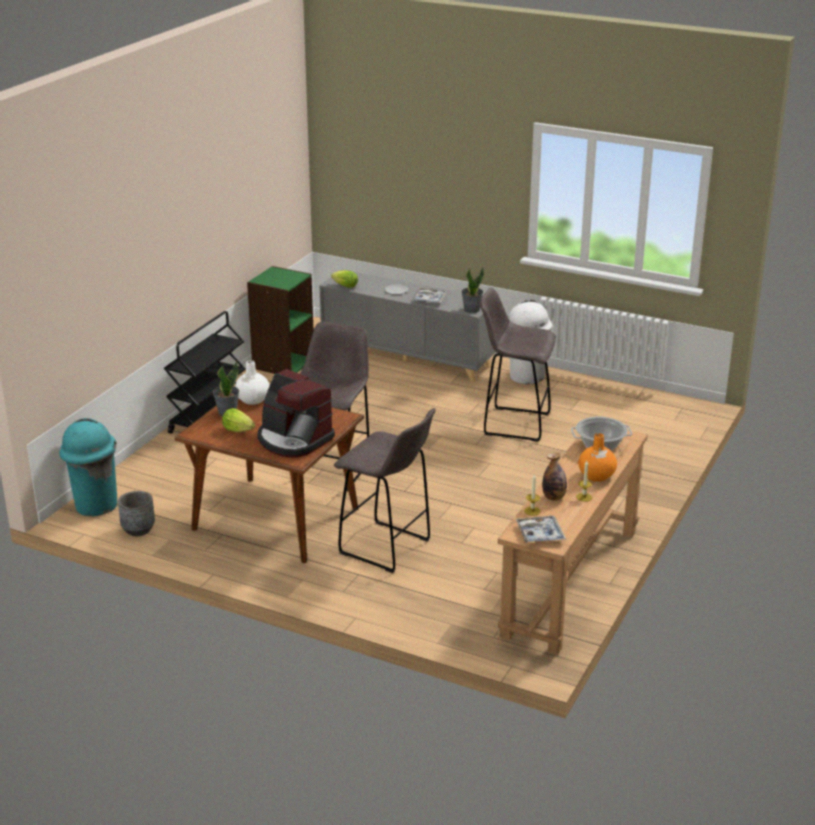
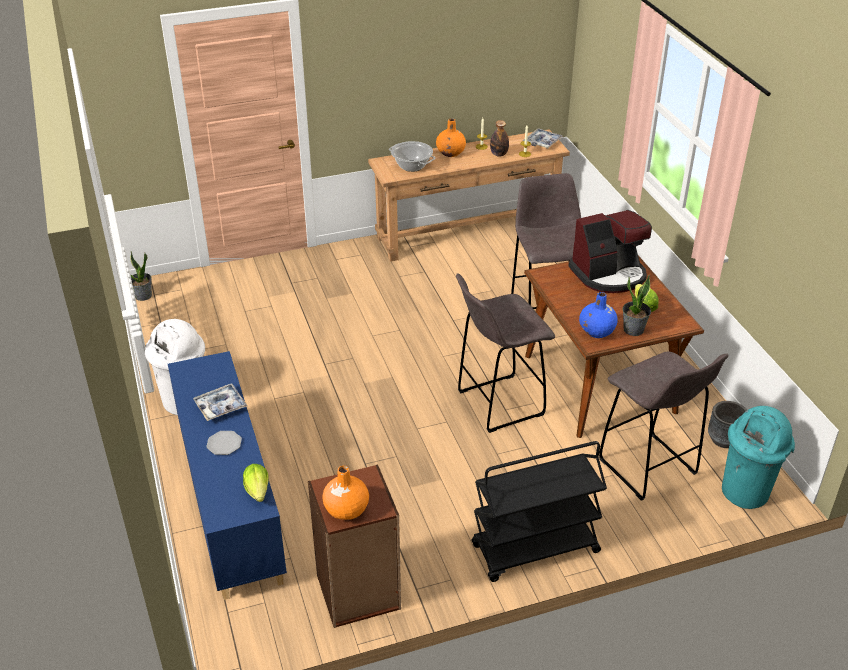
camera: 135 degrees left, 10 degrees up
white vase [235,360,270,405] -> blue vase [579,292,618,338]
green bookcase [247,266,314,374] -> brown bookcase [308,465,401,628]
coffee machine [257,369,335,458] -> coffee machine turned 75 degrees clockwise [569,210,652,293]
grey cabinet [319,269,496,383] -> blue cabinet [168,351,287,600]
potted plant [461,267,484,313] -> potted plant moved to [130,252,152,301]
grey stool [480,287,556,442] -> grey stool moved to [599,352,728,501]
none -> orange vase [322,466,369,520]

